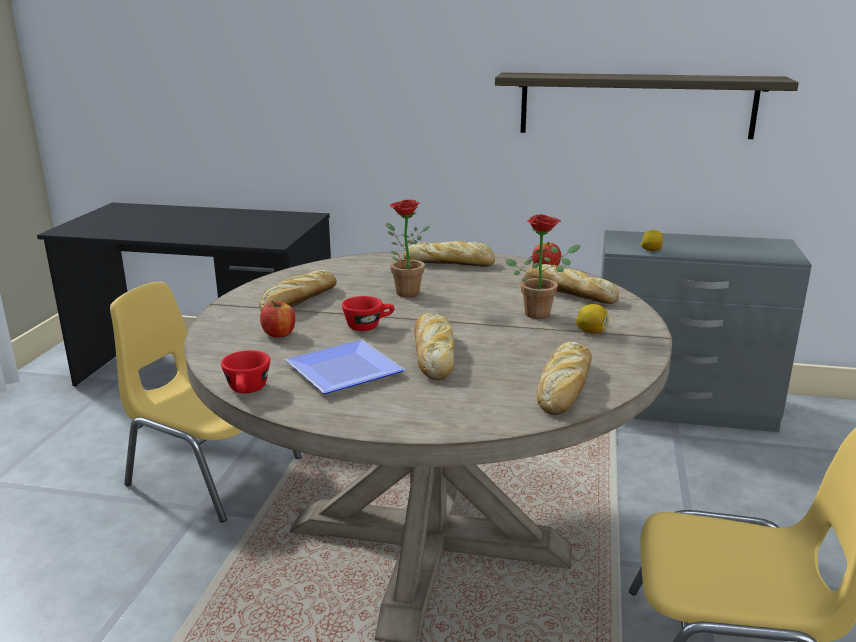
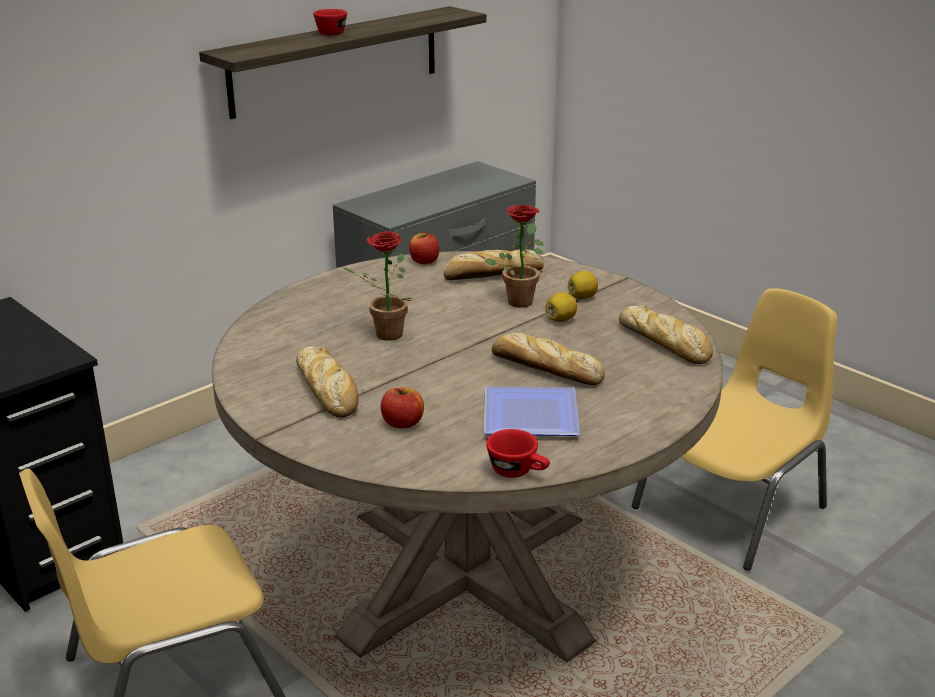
camera: 55 degrees left, 5 degrees up
red cup [342,296,394,331] -> red cup moved to [313,9,347,36]
bread [403,241,495,266] -> none
lemon [641,230,663,251] -> lemon moved to [545,292,577,322]

